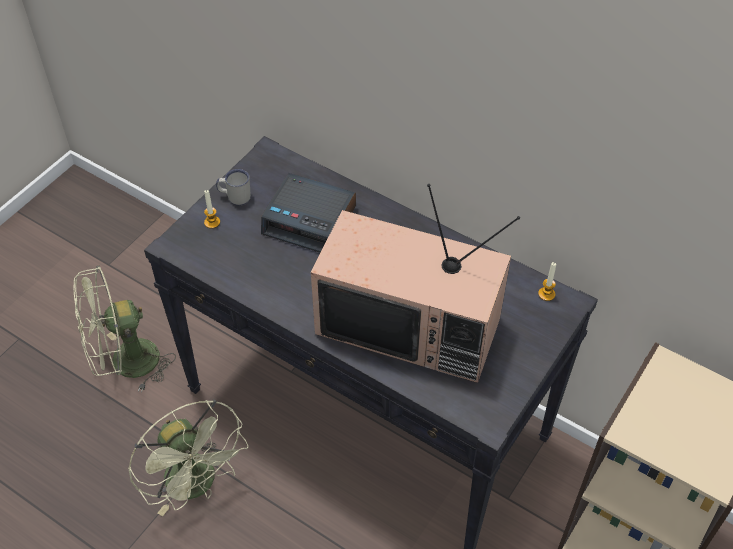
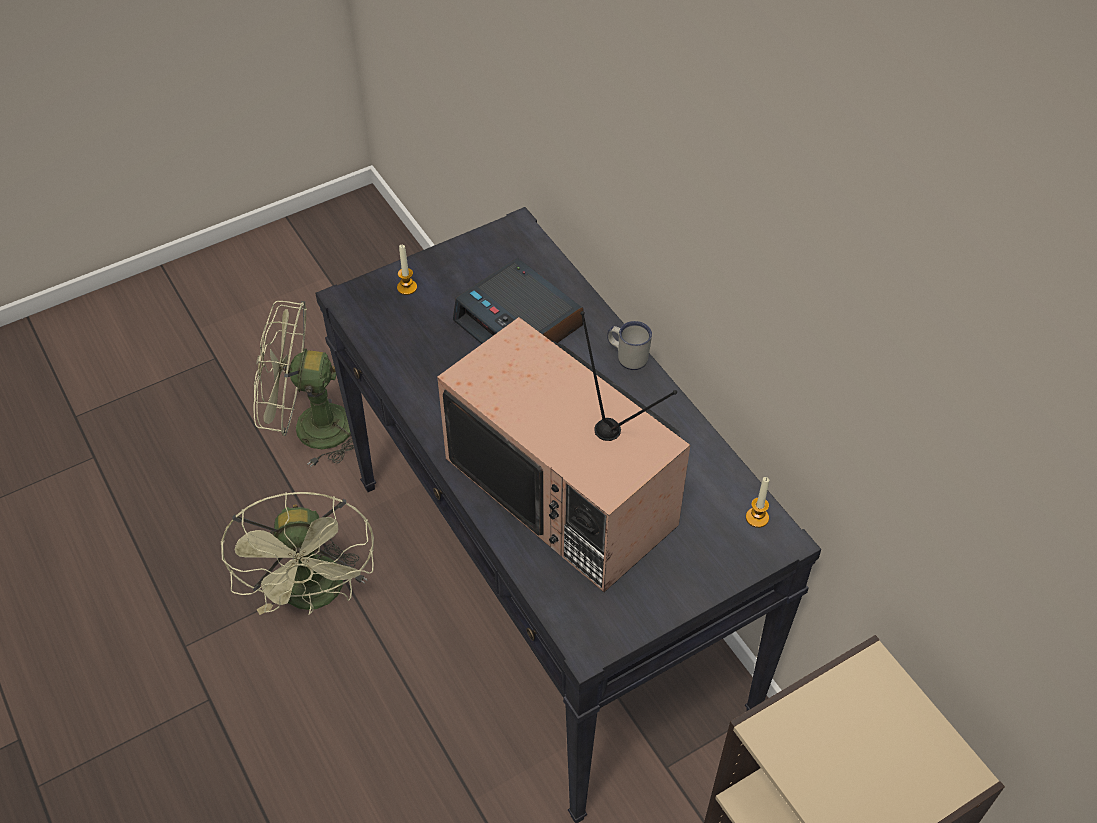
camera: 25 degrees right, 0 degrees up
white mug [216,169,251,206] -> white mug moved to [607,321,652,370]

